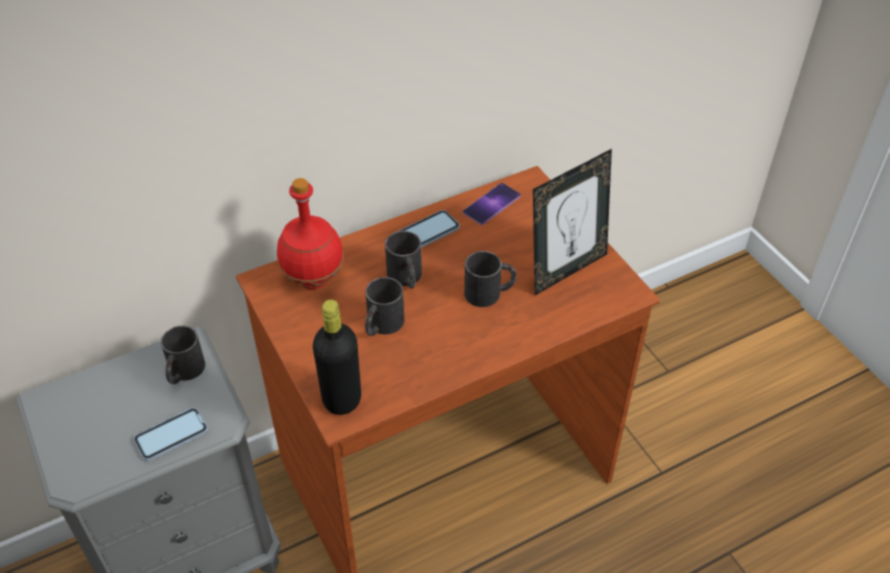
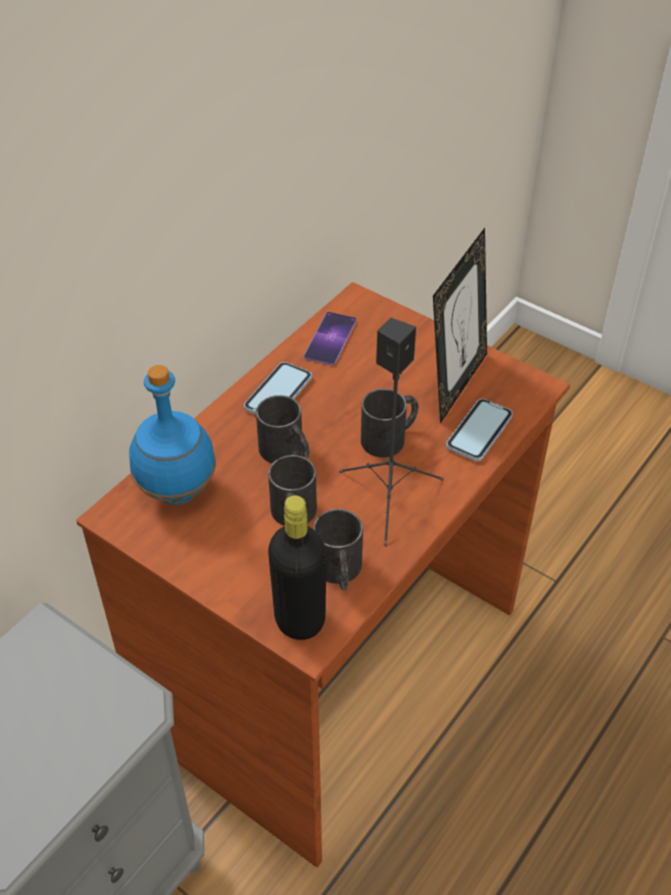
camera: 25 degrees left, 0 degrees up
phone [133,408,208,461] -> phone moved to [446,399,513,461]
black mug [161,326,205,384] -> black mug moved to [313,509,363,590]
red bottle [277,178,344,289] -> blue bottle [129,365,216,505]
none -> black speaker [339,318,444,546]

